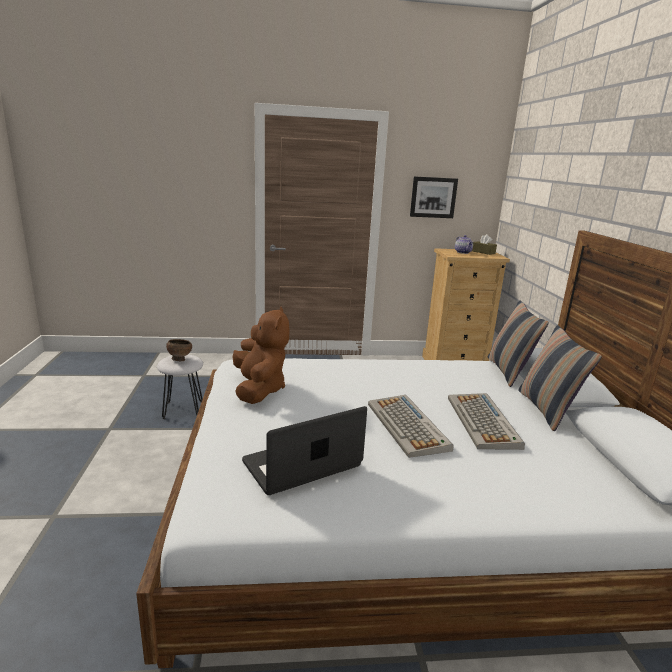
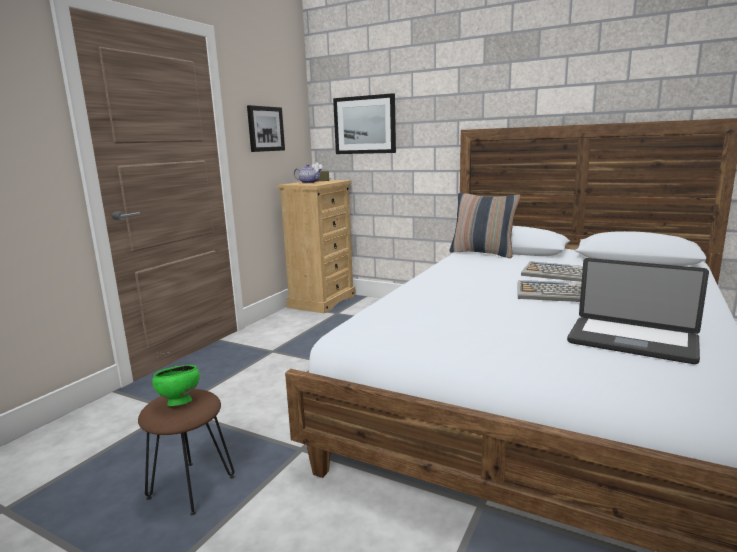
camera: 55 degrees left, 5 degrees down
white stool [157,355,203,419] -> brown stool [138,389,235,515]
brown bowl [166,339,192,361] -> green bowl [152,365,200,406]
brown plush toy [233,306,290,404] -> none
laptop [242,406,367,495] -> laptop turned 60 degrees counterclockwise [567,258,709,364]
pillow [518,325,602,431] -> none
none -> picture [333,93,396,154]

